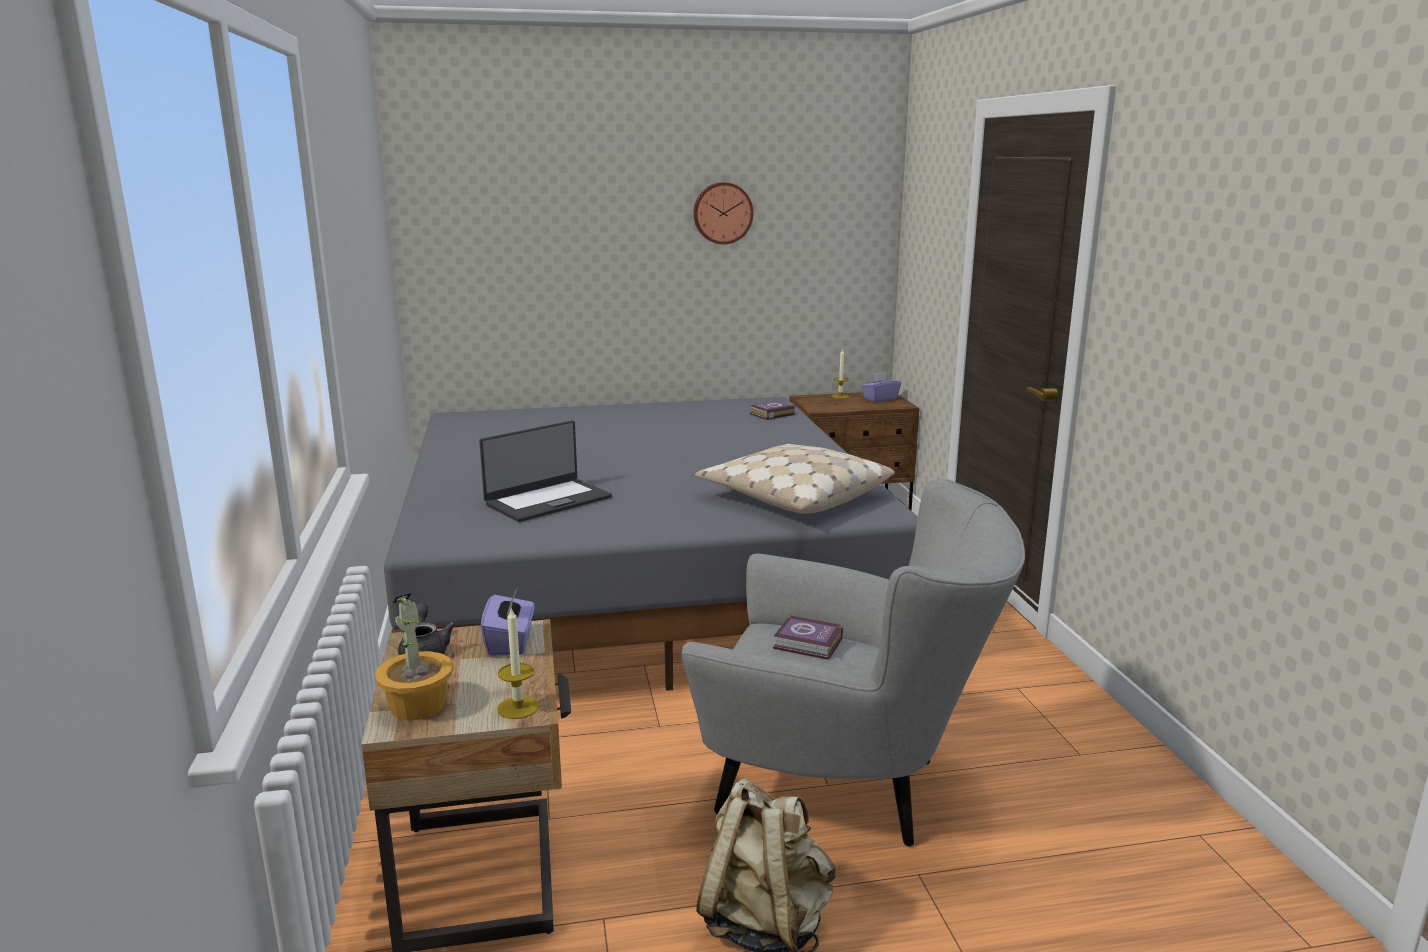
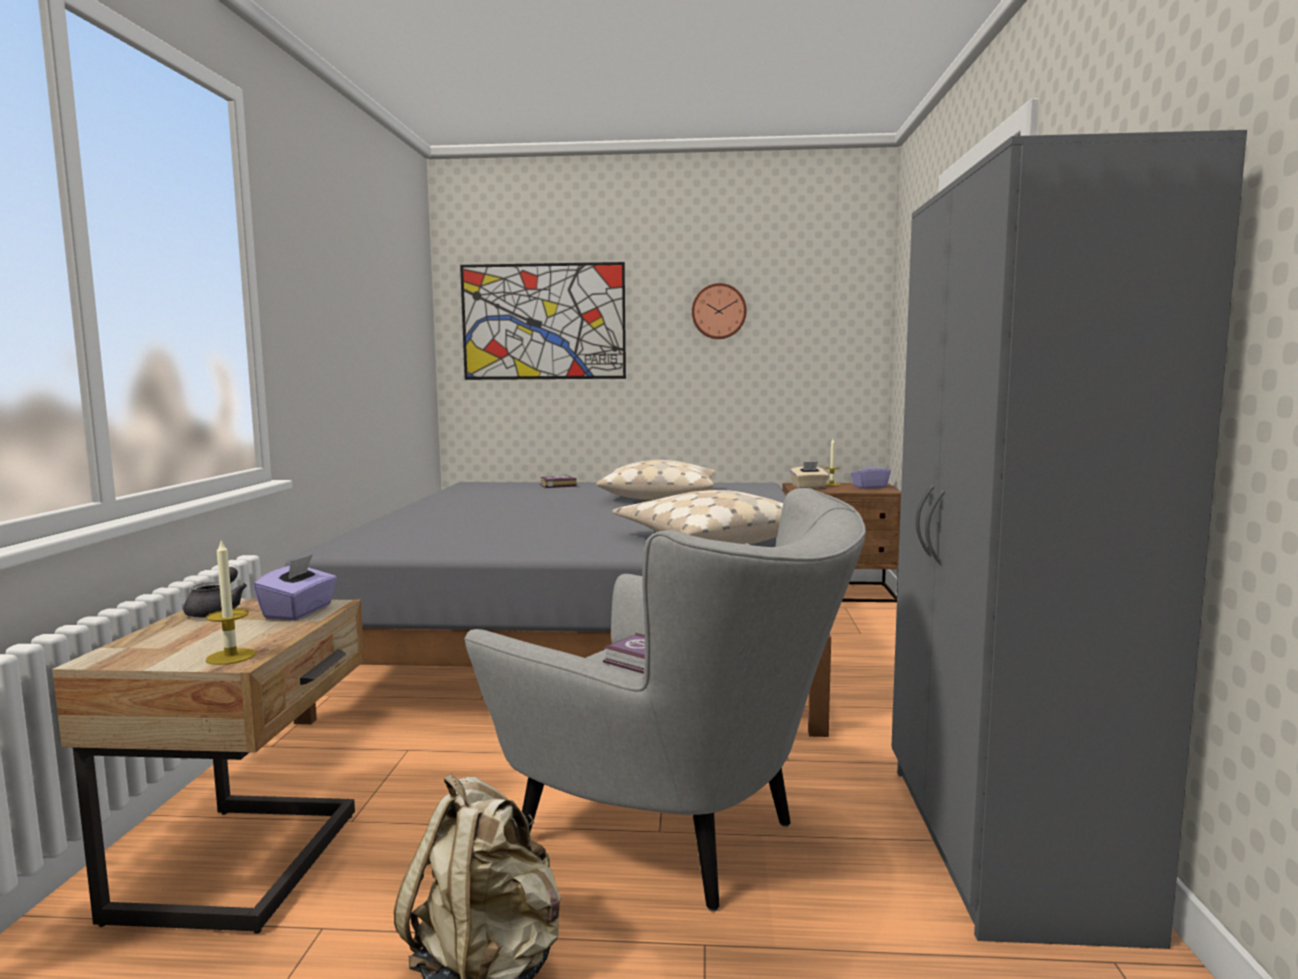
camera: 15 degrees right, 10 degrees down
potted plant [375,593,453,720] -> none
laptop [479,420,612,522] -> none
book [750,401,795,420] -> book moved to [540,475,577,488]
none -> picture [460,262,626,380]
none -> beige pillow [596,460,716,500]
none -> beige tissue box [790,462,829,489]
none -> grey wardrobe [891,130,1247,949]

